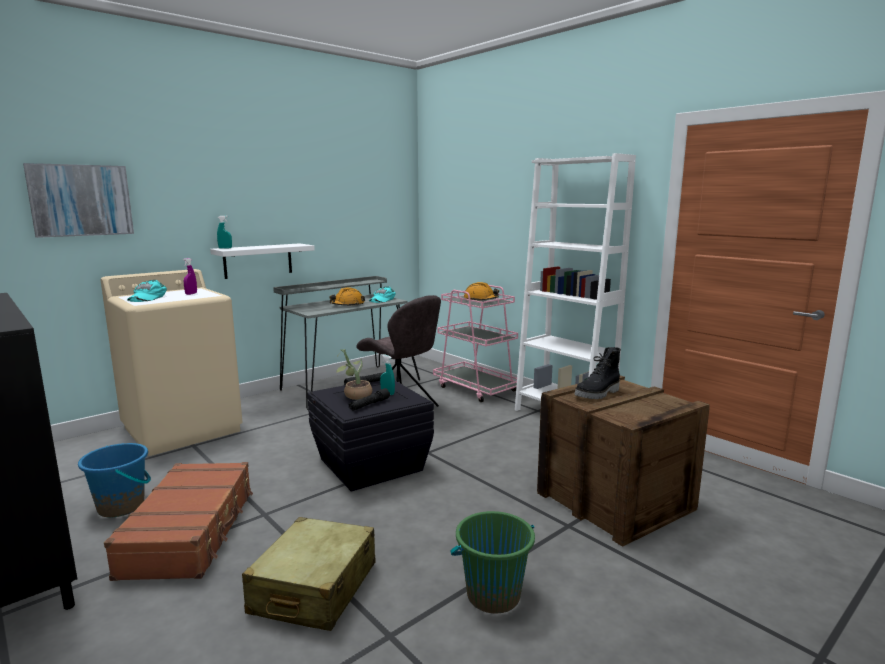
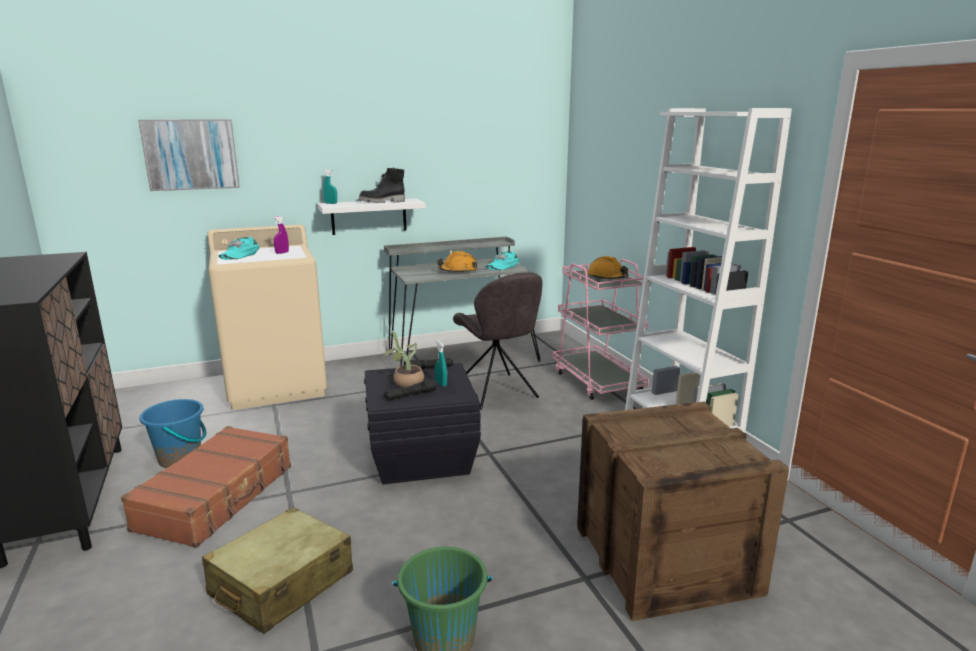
camera: 20 degrees right, 5 degrees up
black boot [574,347,621,399] -> black boot moved to [359,168,405,203]

